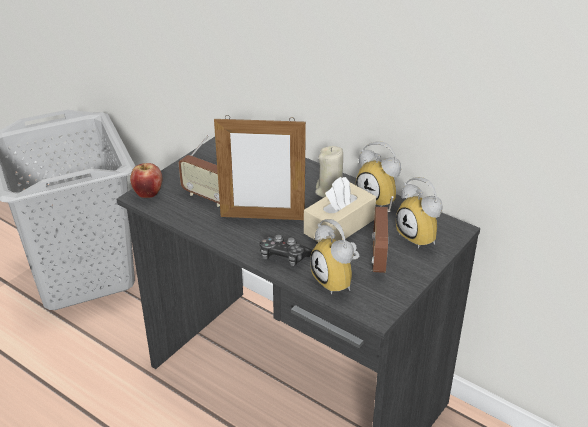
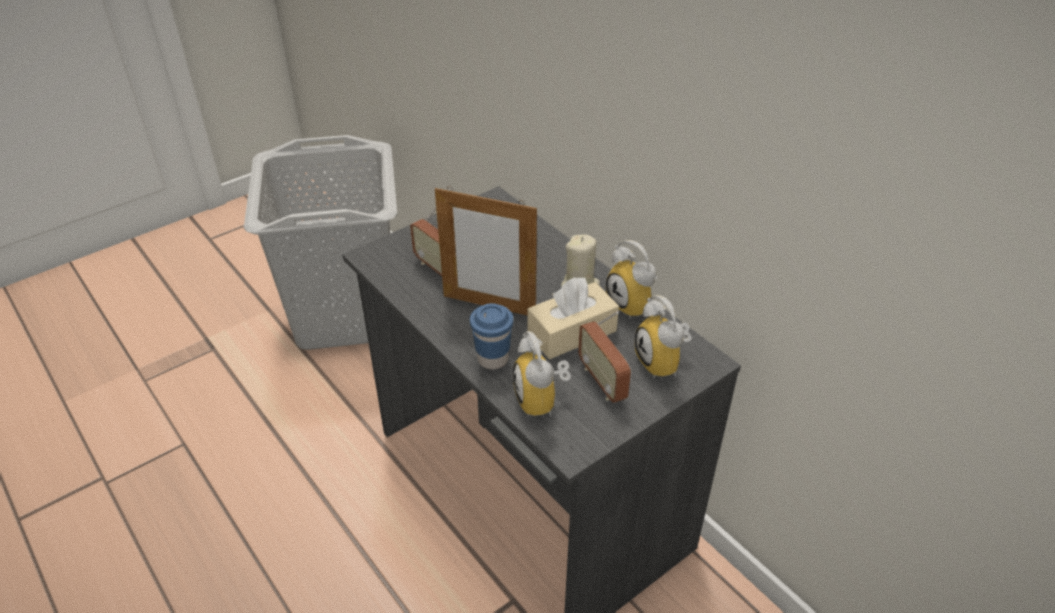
camera: 15 degrees right, 5 degrees up
apple [130,163,162,198] -> none
game controller [260,234,312,266] -> blue cup [470,303,513,369]
radio [372,196,393,273] -> radio turned 45 degrees counterclockwise [578,311,631,403]

